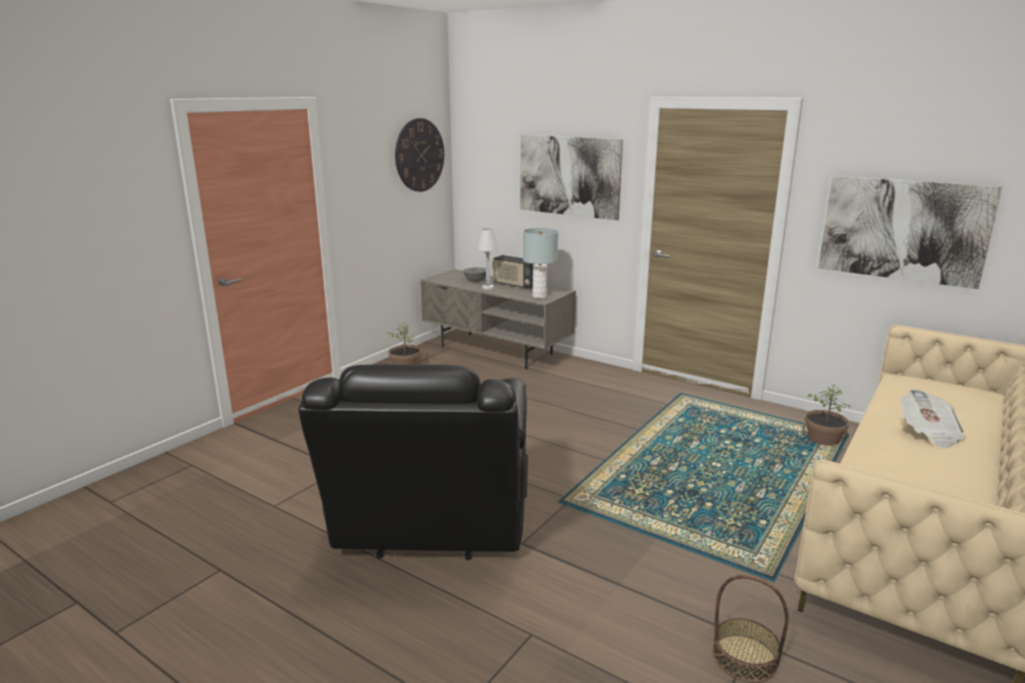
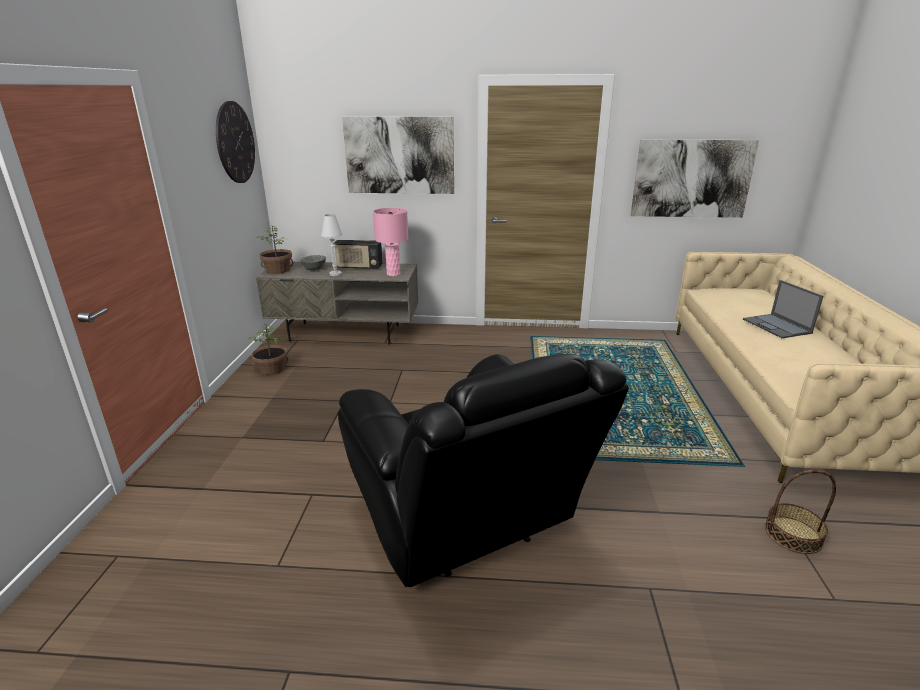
camera: 30 degrees left, 5 degrees up
grey table lamp [523,228,558,299] -> pink table lamp [373,208,408,276]
potted plant [803,385,850,446] -> potted plant moved to [257,225,294,274]
newspaper [900,389,966,449] -> laptop [743,280,823,338]

